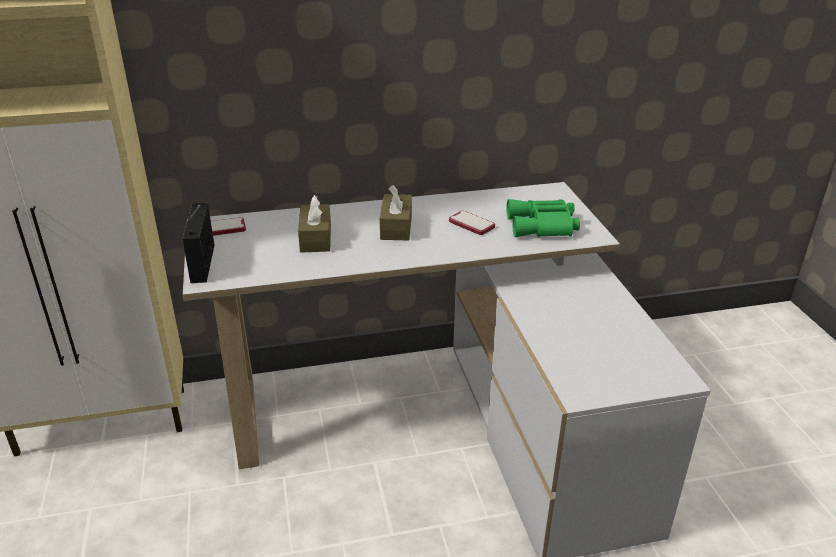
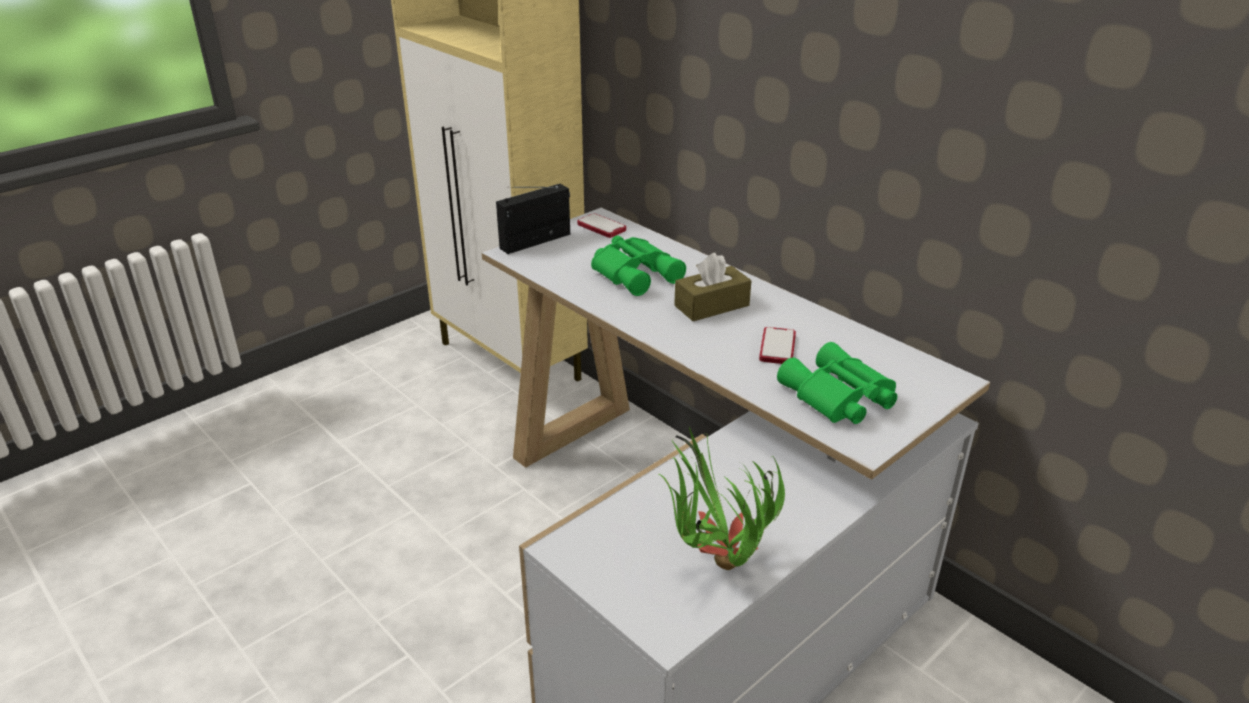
camera: 60 degrees right, 0 degrees up
brown tissue box [298,195,331,253] -> green binoculars [591,236,686,296]
none -> potted plant [658,427,785,570]

